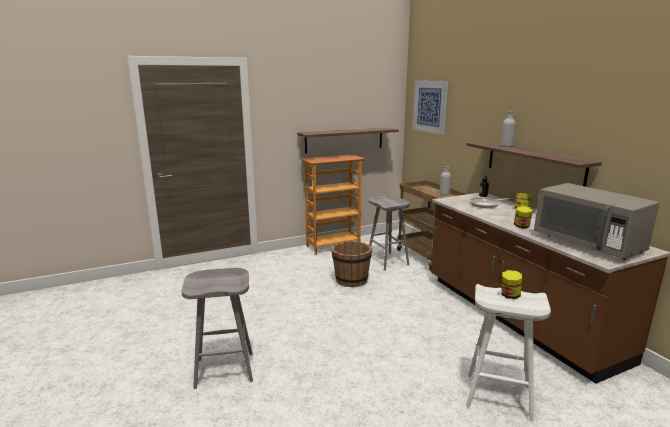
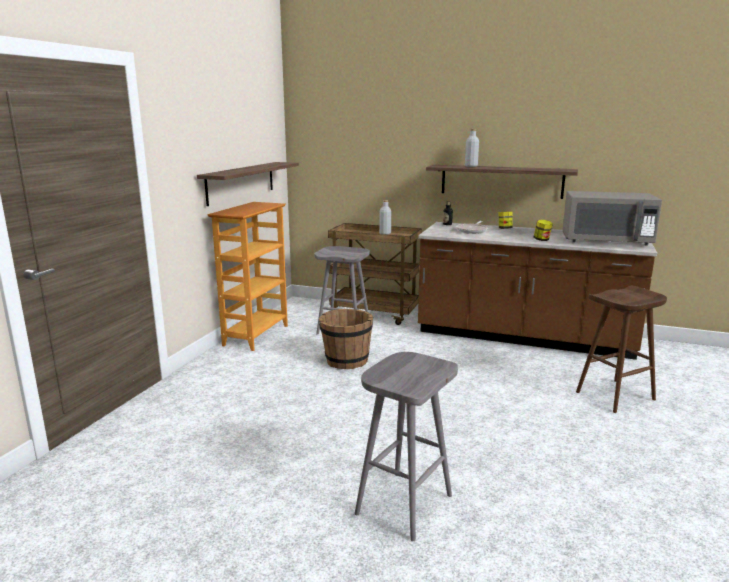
camera: 45 degrees left, 0 degrees up
picture [413,81,448,135] -> none
white stool [466,284,551,422] -> brown stool [576,286,667,413]
jar [501,270,522,299] -> none

